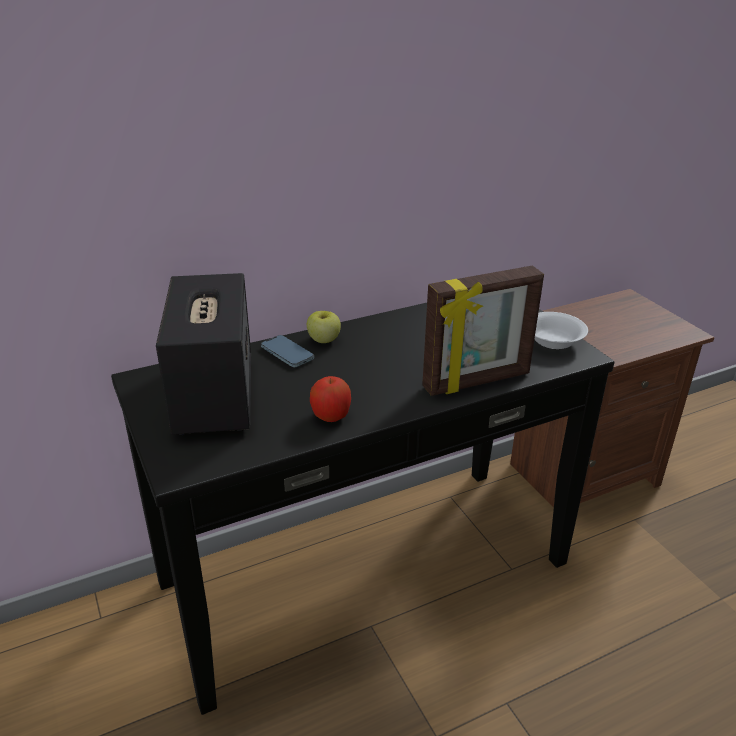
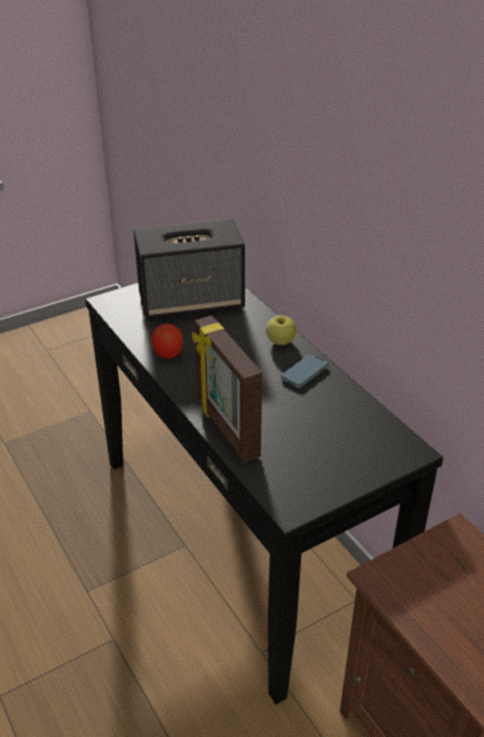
camera: 85 degrees right, 5 degrees up
phone [261,335,314,367] -> phone moved to [281,354,329,388]
white bowl [535,312,588,349] -> none

